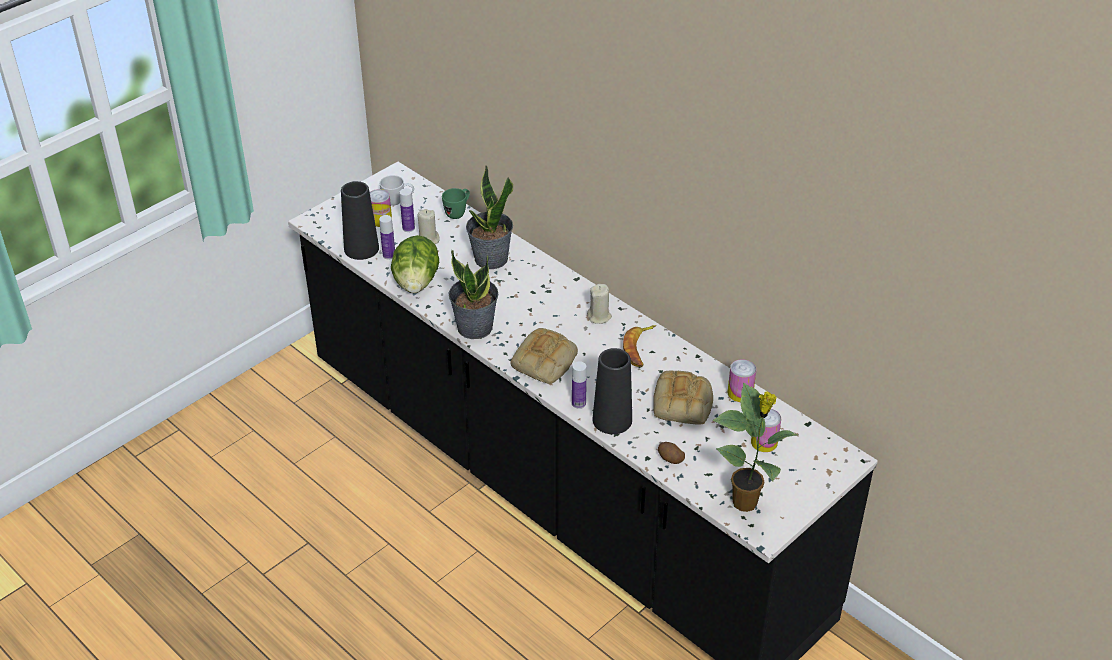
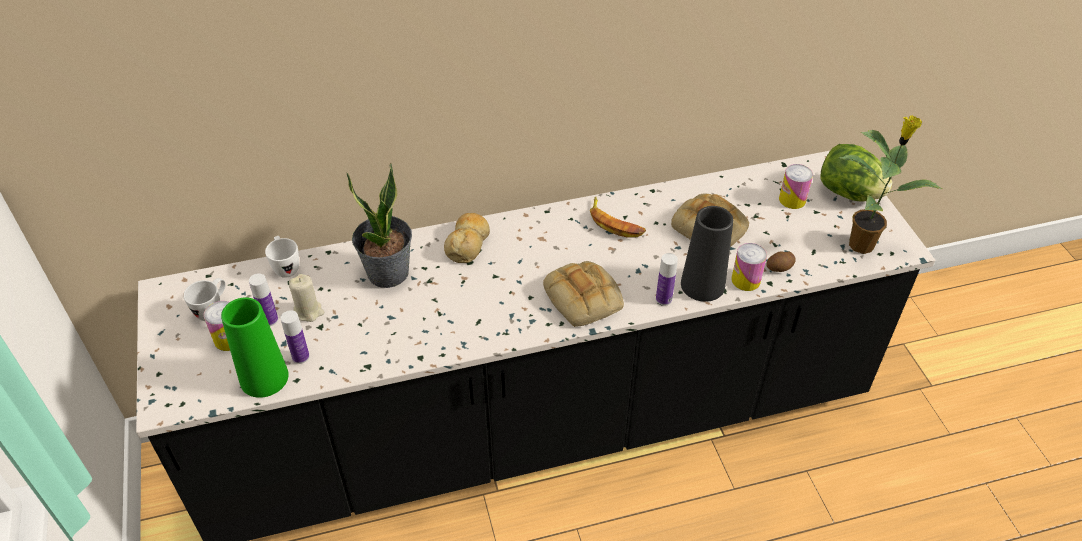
camera: 60 degrees left, 5 degrees up
black vase [341,181,379,260] -> green vase [221,297,289,398]
lettuce [391,235,439,293] -> lettuce moved to [820,144,892,202]
green mug [442,188,470,219] -> white mug [265,236,299,278]
potted plant [448,250,498,339] -> none
beige candle [587,284,612,324] -> none
can [728,359,756,402] -> can moved to [731,243,767,291]
none -> bread [444,213,490,263]

